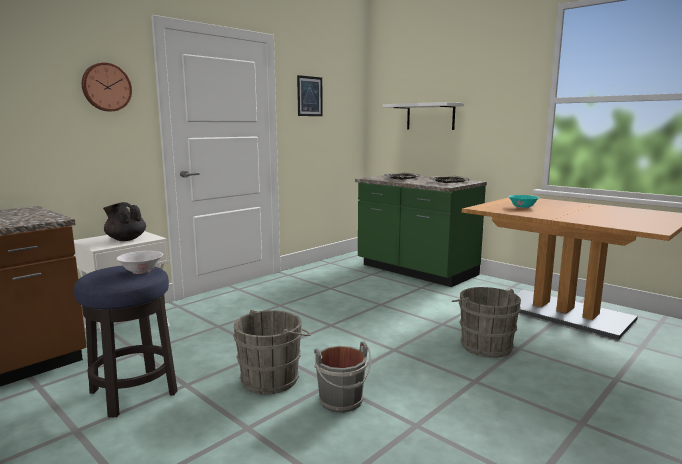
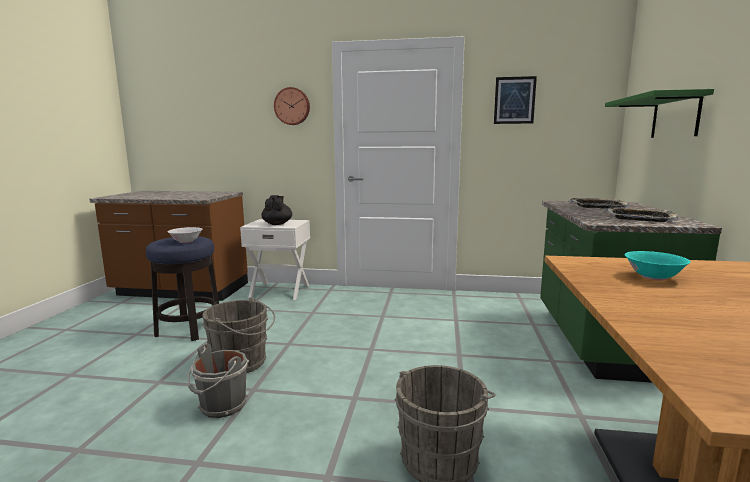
camera: 55 degrees right, 0 degrees up
white shelf [383,102,464,130] -> green shelf [605,89,714,138]

